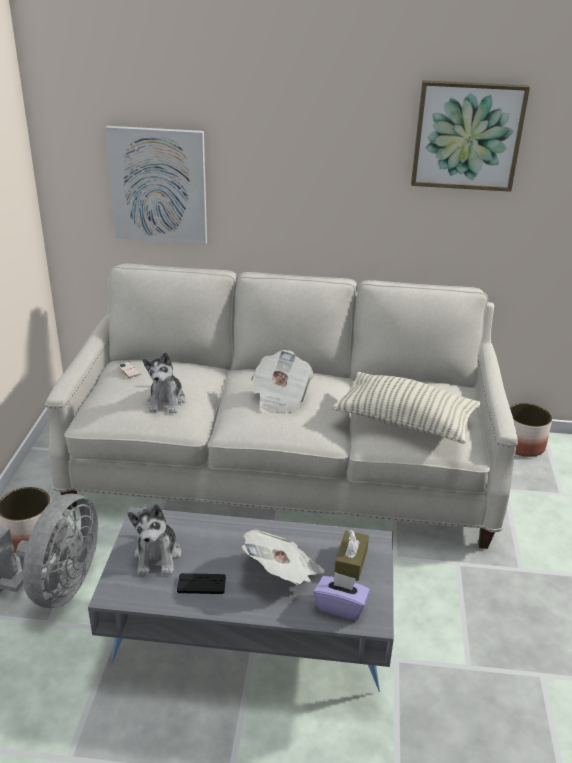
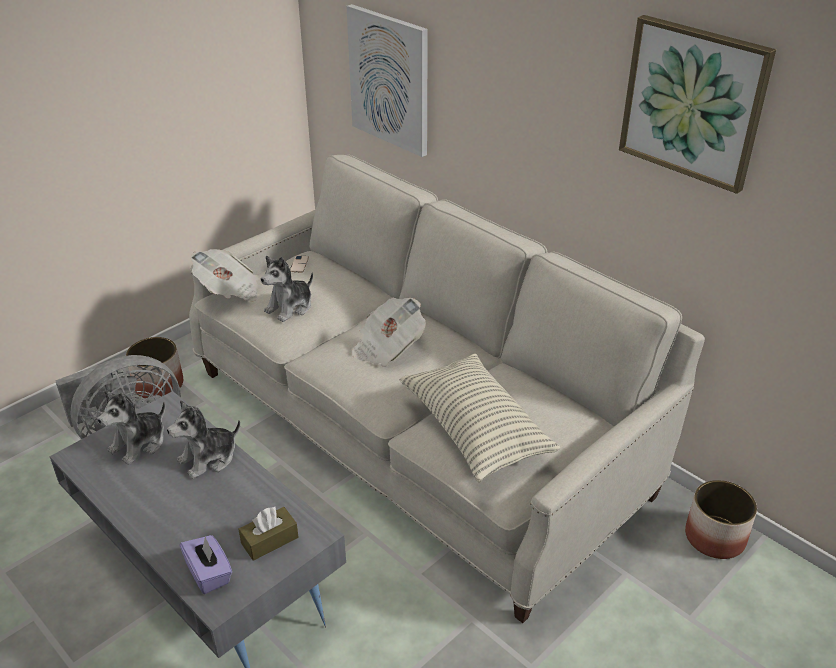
camera: 40 degrees right, 5 degrees up
black game controller [177,573,226,594] -> none
newspaper [241,530,325,585] -> newspaper moved to [191,249,259,301]
none -> plush toy [167,400,240,479]

